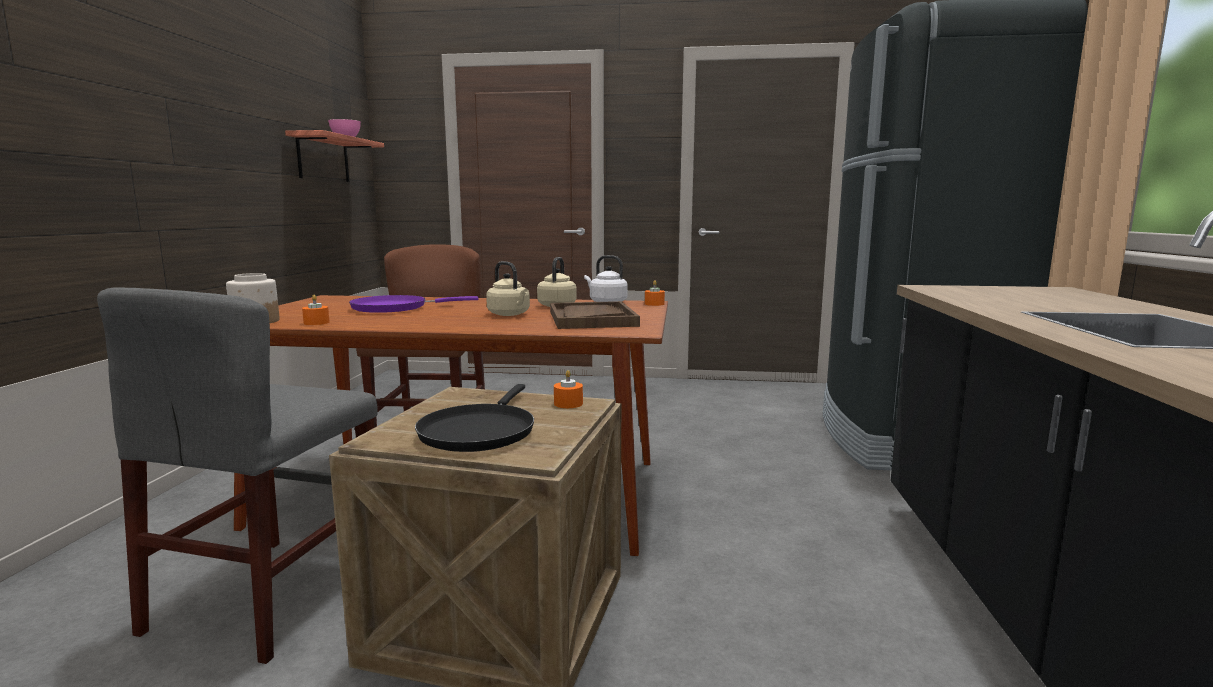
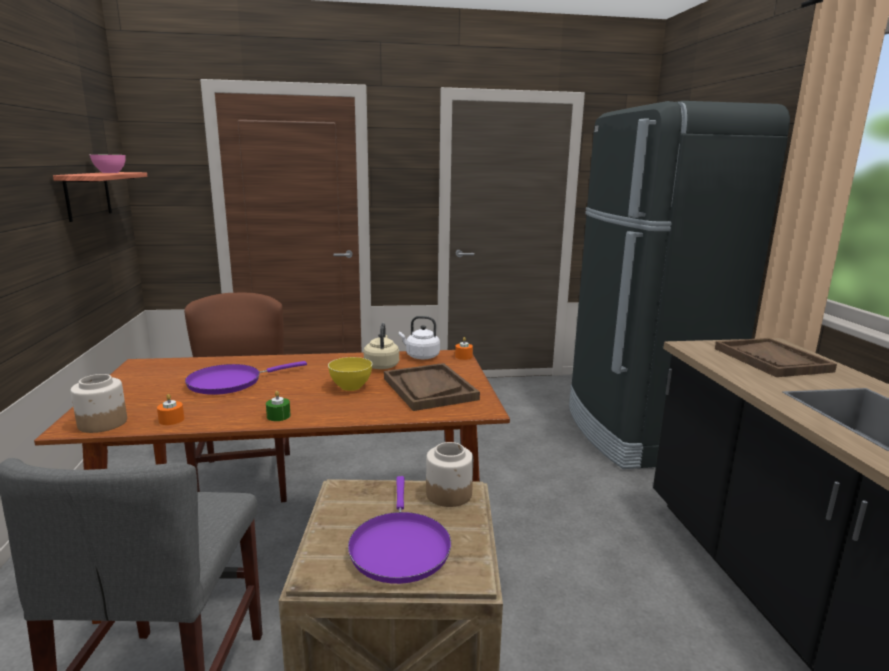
camera: 15 degrees left, 5 degrees up
black frying pan [415,384,534,452] -> purple frying pan [348,476,451,584]
beige kettle [486,261,530,316] -> yellow bowl [328,357,372,391]
orange candle [554,370,583,408] -> jar [426,442,473,507]
none -> green candle [266,391,290,421]
none -> brown tray [715,338,837,377]

